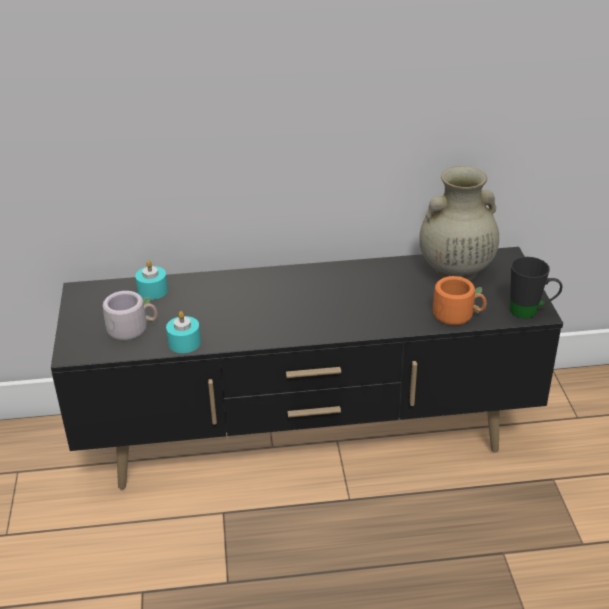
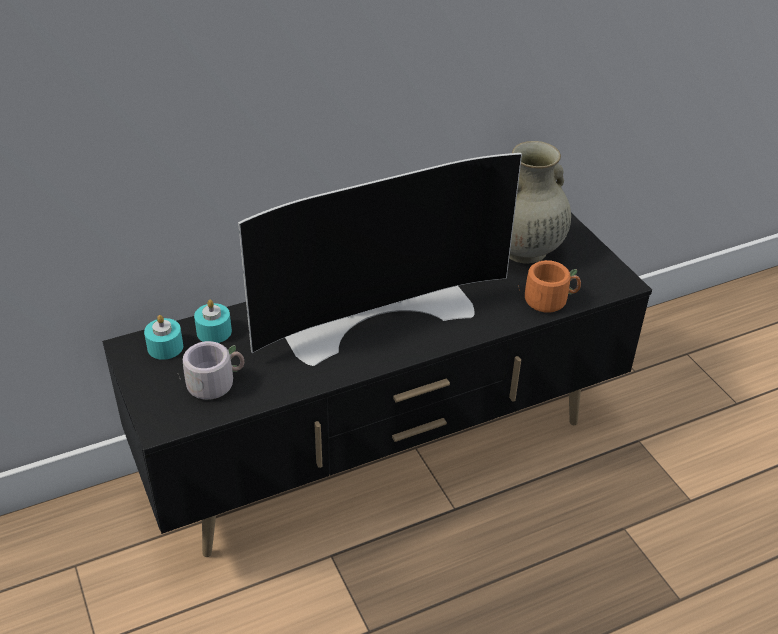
camera: 20 degrees left, 5 degrees up
turquoise candle [166,311,201,353] -> turquoise candle moved to [144,315,183,360]
black mug [510,257,562,319] -> none
none -> television [238,153,522,366]

